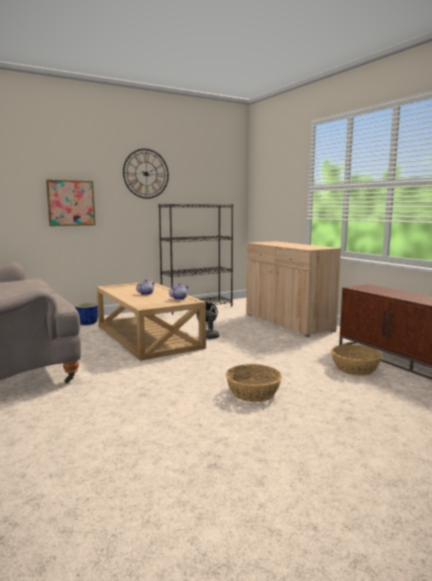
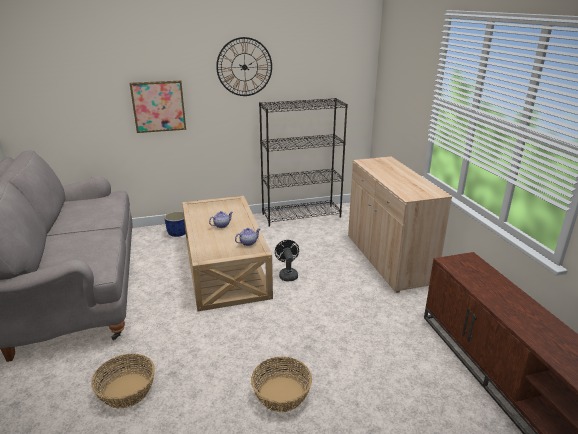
camera: 15 degrees right, 15 degrees up
basket [331,344,382,376] -> basket moved to [91,354,155,408]

